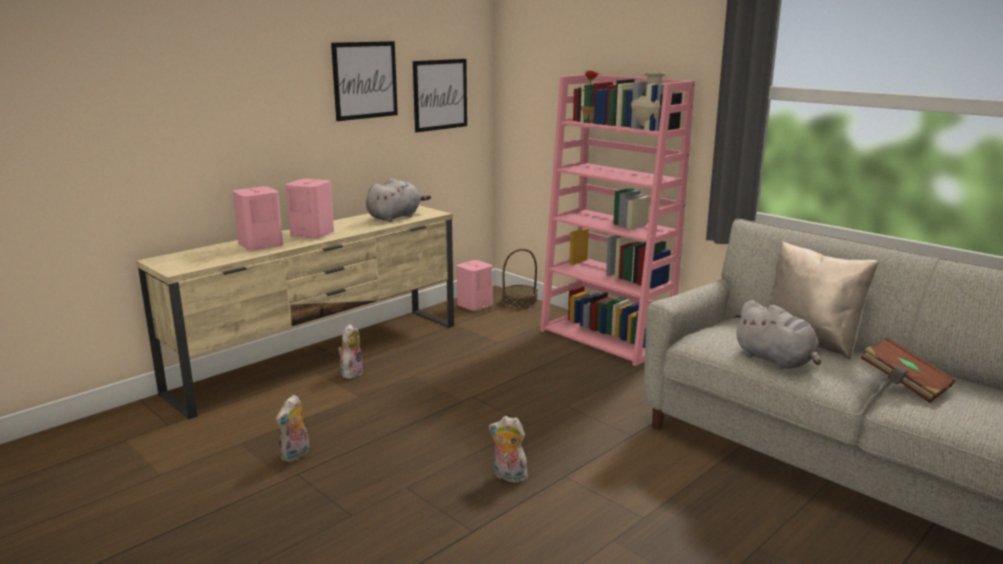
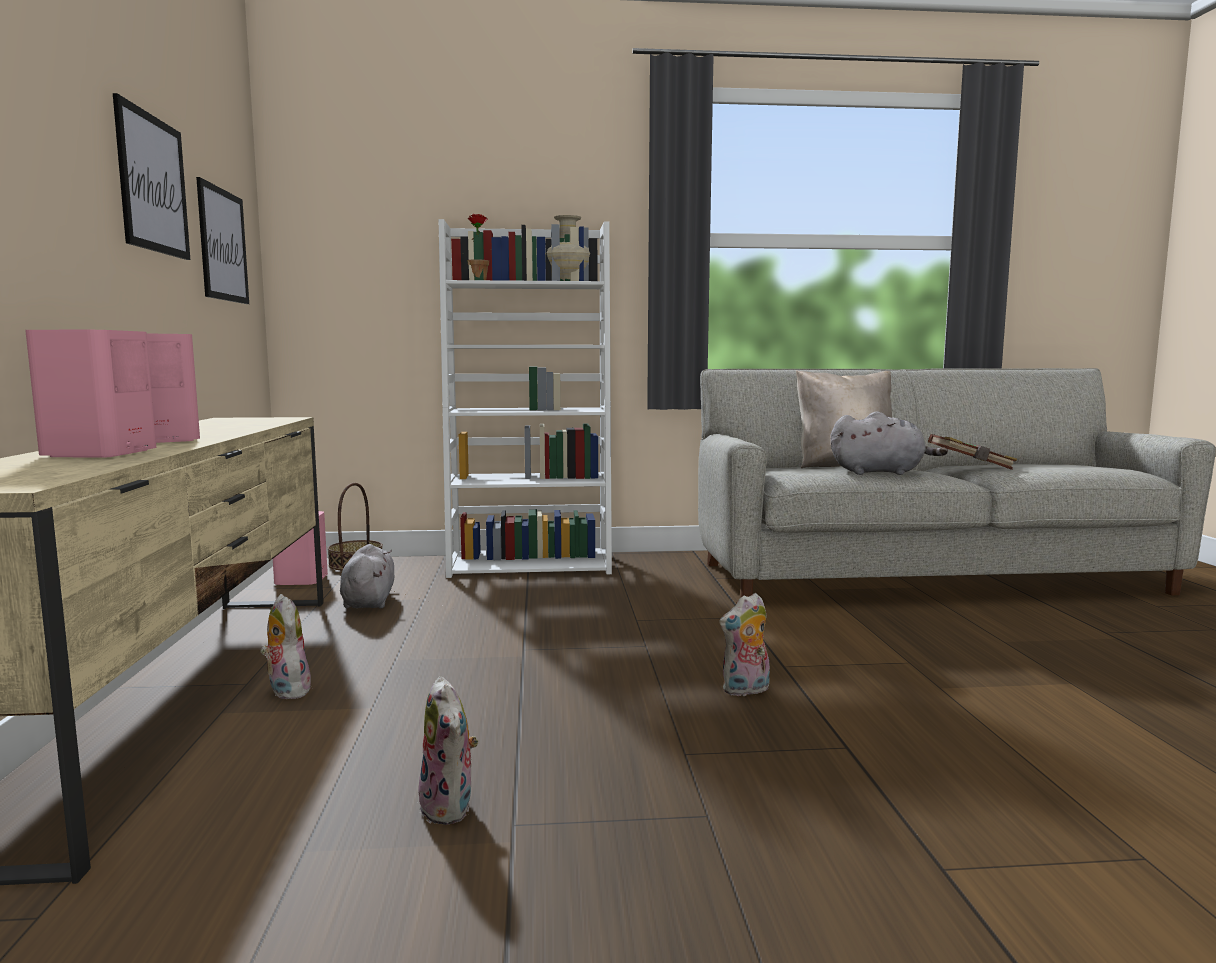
camera: 50 degrees left, 10 degrees down
grey plush toy [366,178,431,222] -> grey plush toy moved to [340,544,394,608]
pink bookcase [540,75,695,366] -> white bookcase [439,219,612,578]

